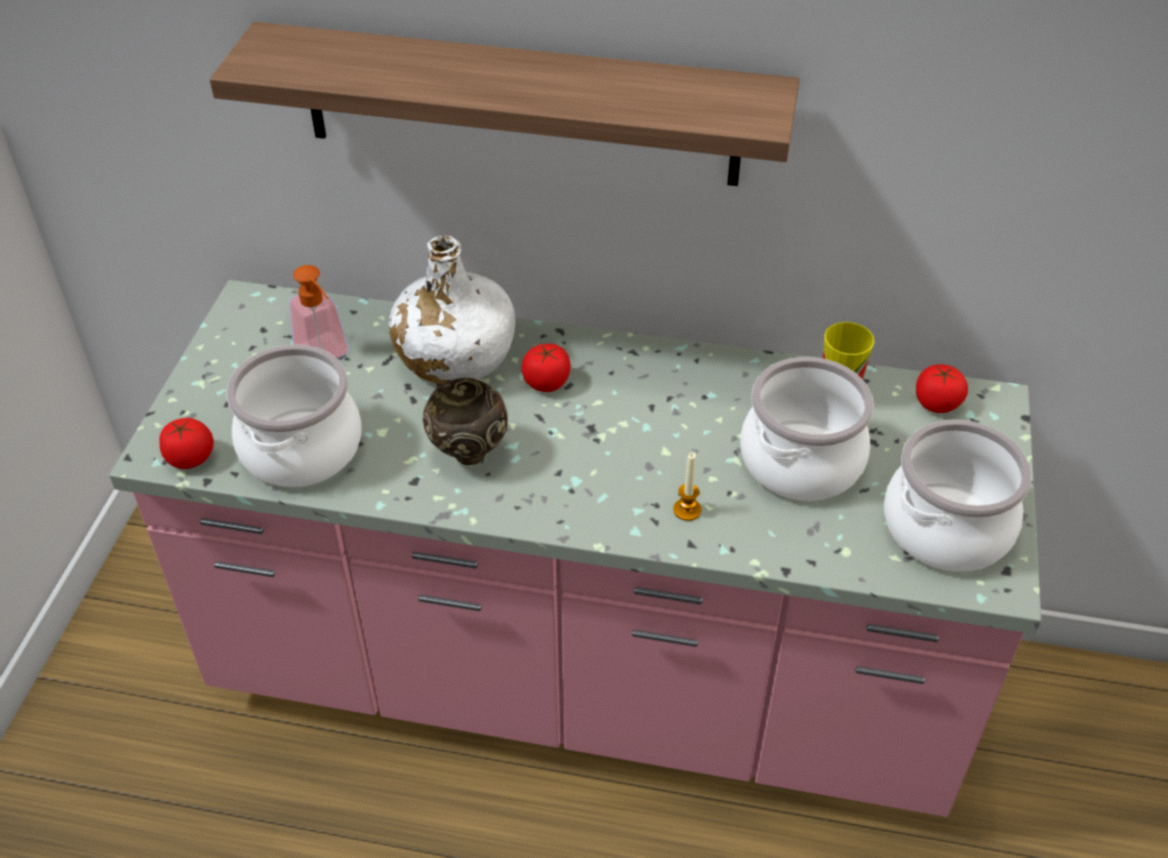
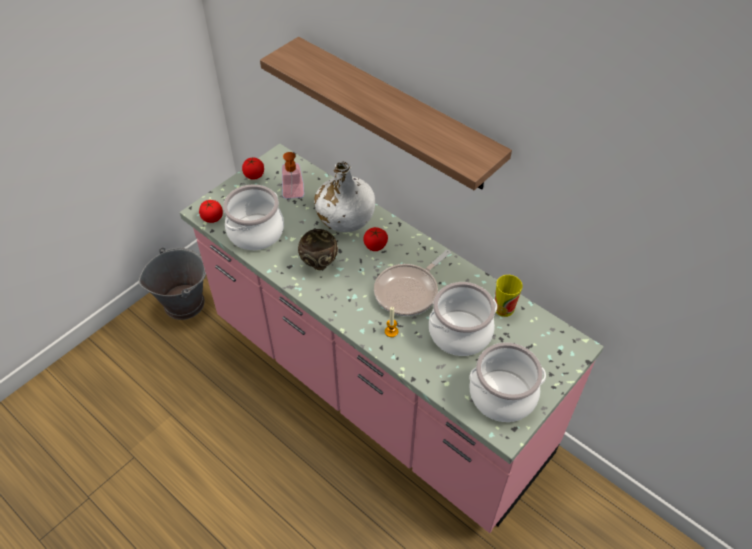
camera: 30 degrees right, 5 degrees up
tomato [916,364,968,413] -> tomato moved to [242,158,264,180]
none -> grey bucket [139,248,206,320]
none -> frying pan [374,250,451,316]

